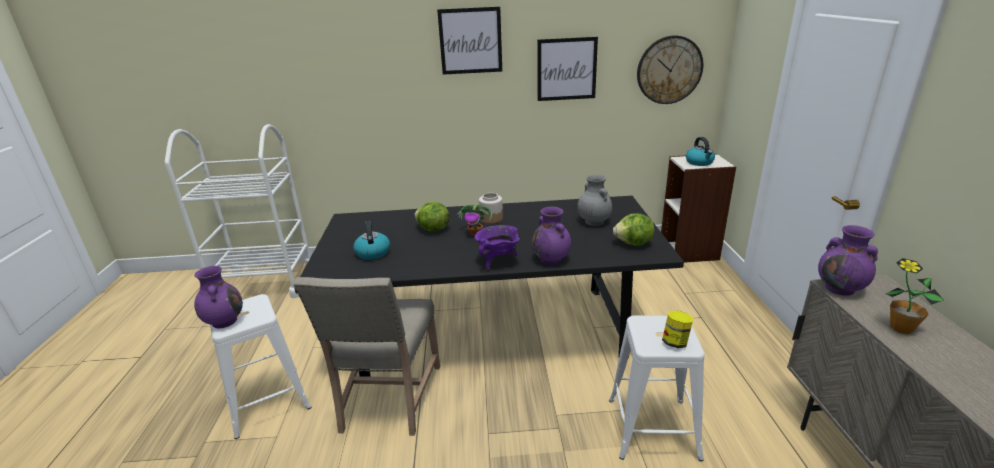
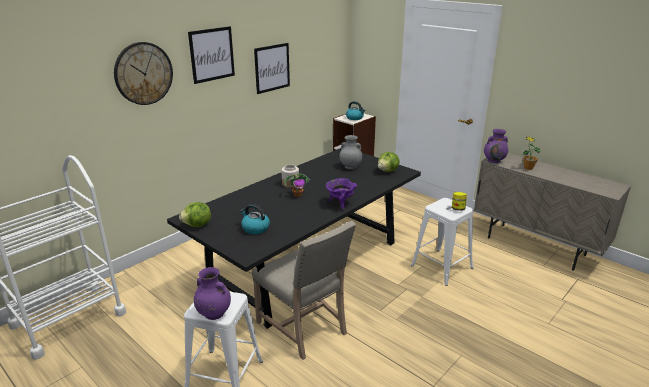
camera: 45 degrees left, 0 degrees up
lettuce [414,202,450,231] -> lettuce moved to [179,202,211,227]
purple vase [532,207,571,265] -> none
wall clock [637,35,703,104] -> wall clock moved to [114,42,173,105]

